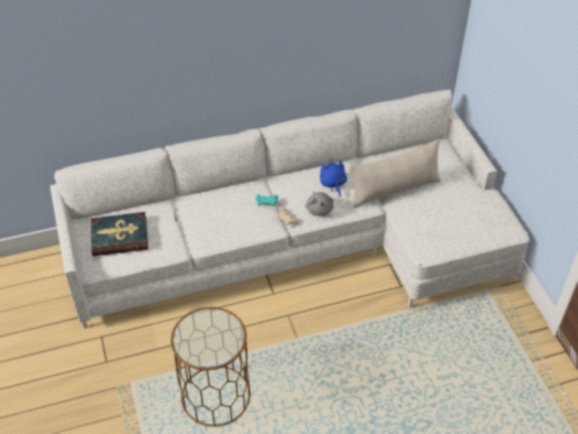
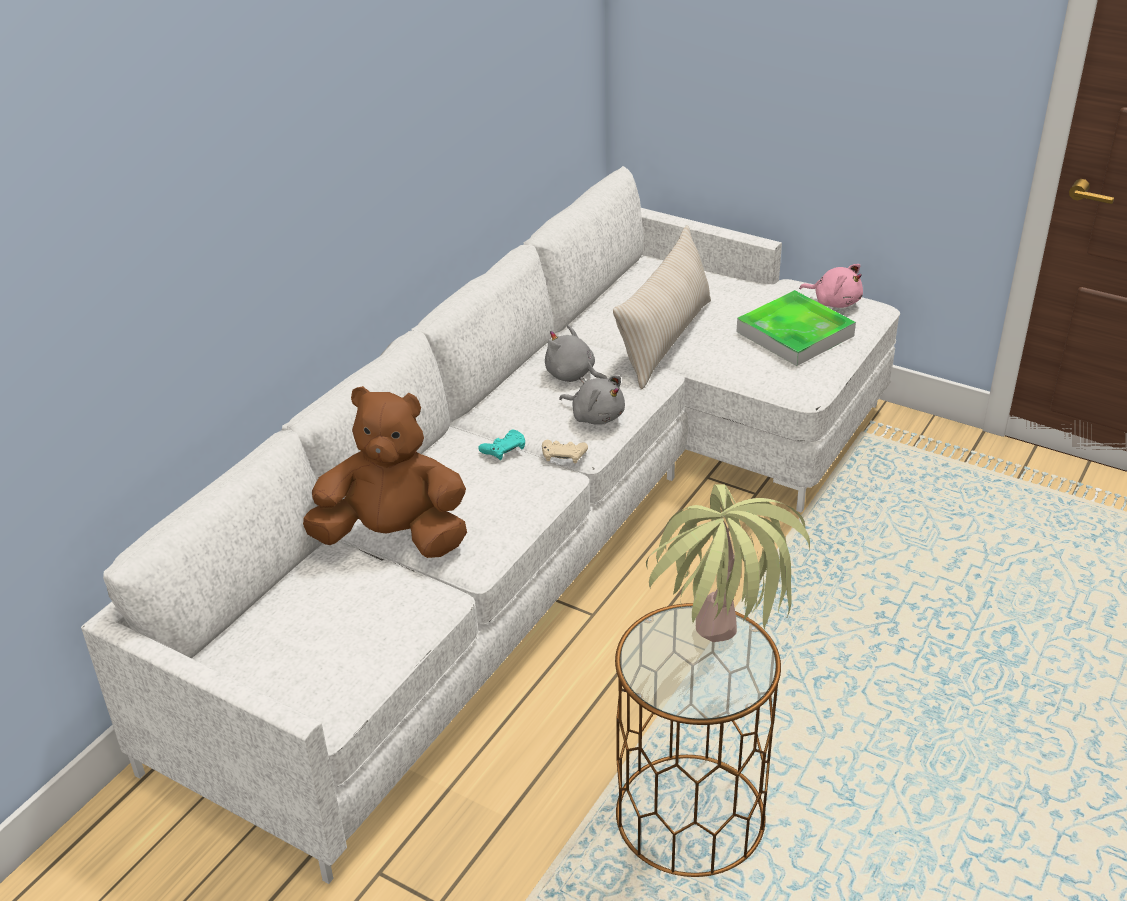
camera: 40 degrees left, 10 degrees down
book [91,212,148,256] -> none
blue plush toy [320,159,347,197] -> grey plush toy [545,325,608,384]
none -> brown plush toy [303,386,467,558]
none -> potted plant [646,484,810,642]
none -> tray [736,290,856,366]
none -> pink plush toy [799,264,863,308]

